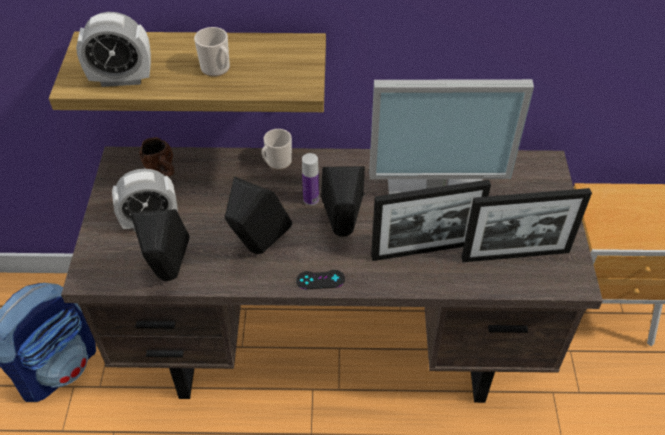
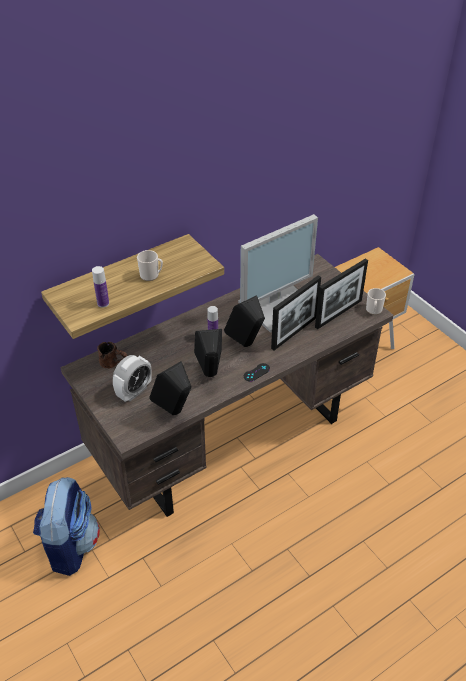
camera: 35 degrees left, 5 degrees down
alarm clock [76,12,151,87] -> bottle [92,266,109,308]
mug [261,129,292,170] -> mug moved to [366,288,386,315]

